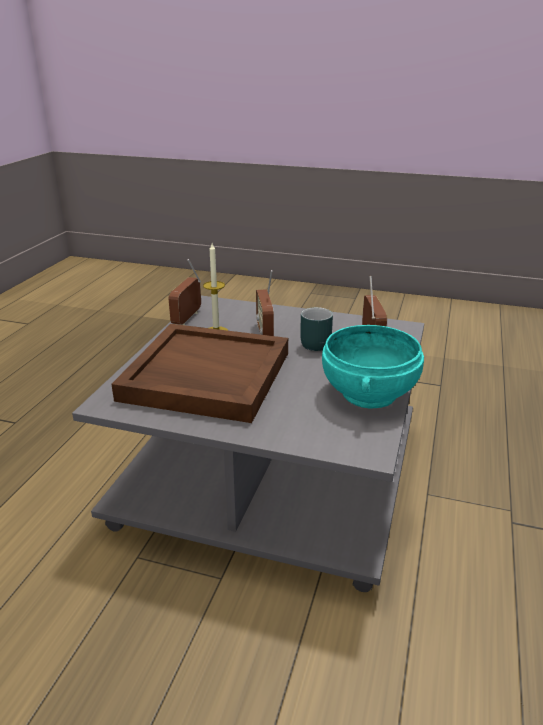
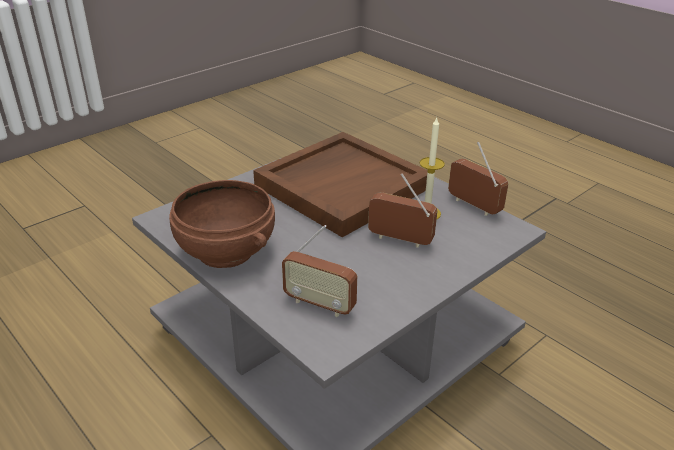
camera: 120 degrees right, 5 degrees up
turquoise mug [300,307,333,351] -> none
turquoise bowl [322,325,424,408] -> brown bowl [169,180,275,268]

